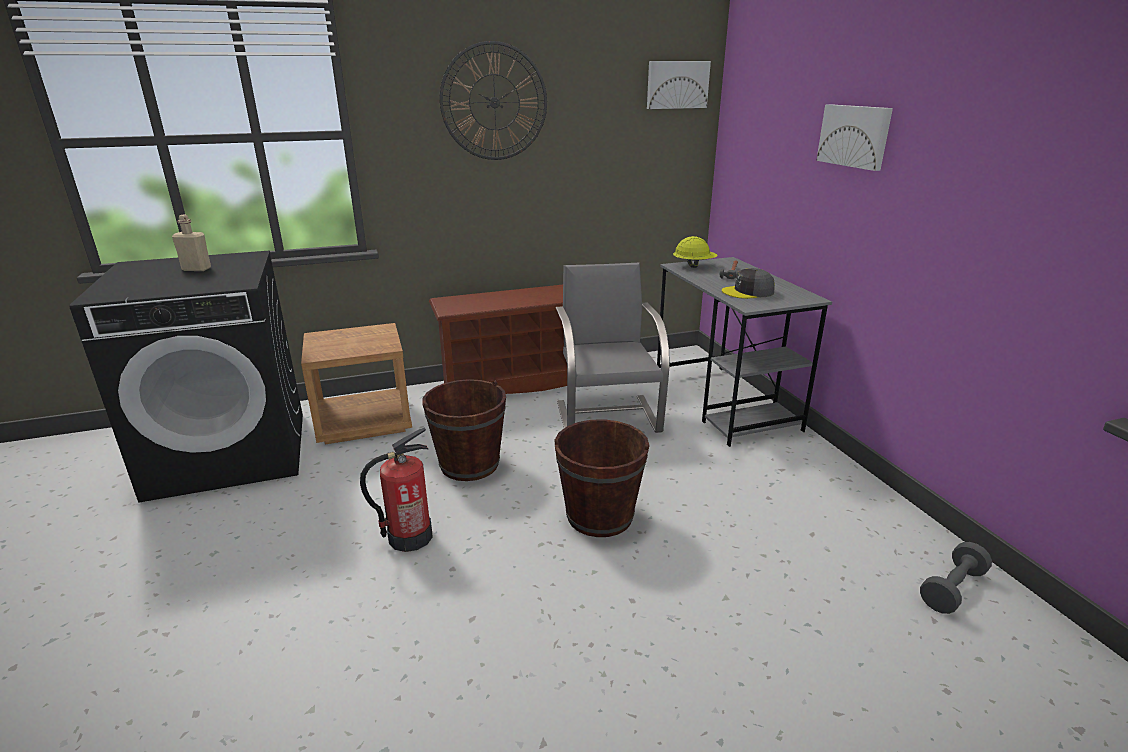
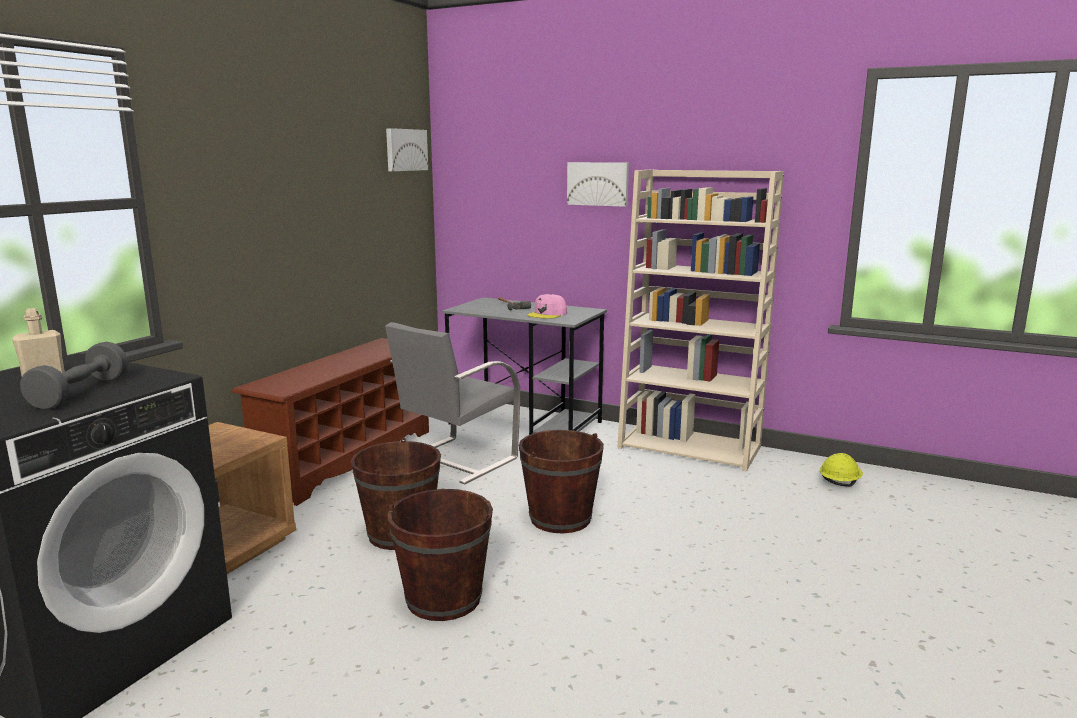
camera: 45 degrees left, 10 degrees down
fire extinguisher [360,427,433,552] -> brown bucket [387,489,493,621]
wall clock [440,41,547,160] -> none
grey chair [556,263,670,433] -> grey chair turned 90 degrees counterclockwise [385,322,520,484]
yellow hard hat [673,236,718,268] -> yellow hard hat moved to [820,453,863,487]
grey cap [722,268,775,299] -> pink cap [528,294,567,319]
grey dumbbell [920,542,992,614] -> grey dumbbell moved to [20,342,128,410]
none -> beige bookcase [617,170,784,471]

